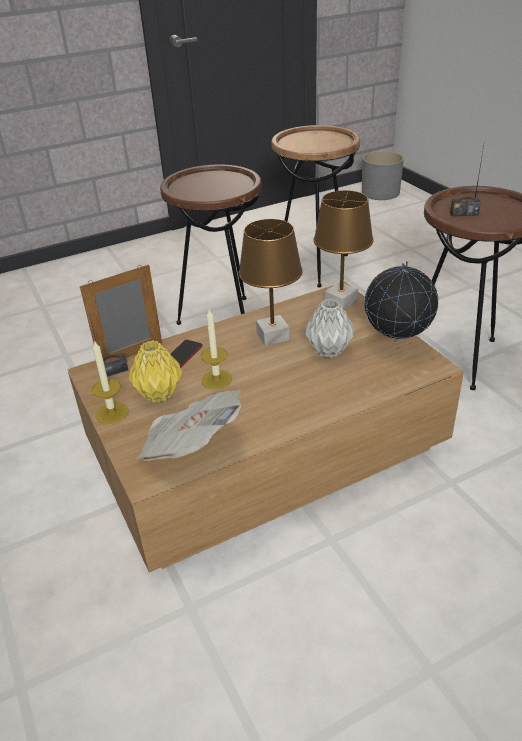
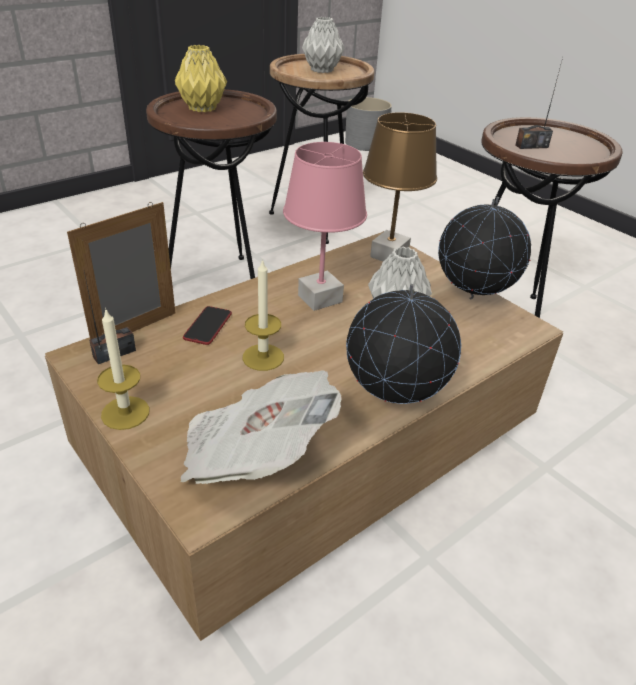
camera: 15 degrees left, 0 degrees up
yellow vase [128,340,182,403] -> yellow vase moved to [175,45,227,112]
brown table lamp [238,219,303,346] -> pink table lamp [283,142,367,311]
none -> grey vase [302,17,345,73]
none -> globe [346,284,461,404]

